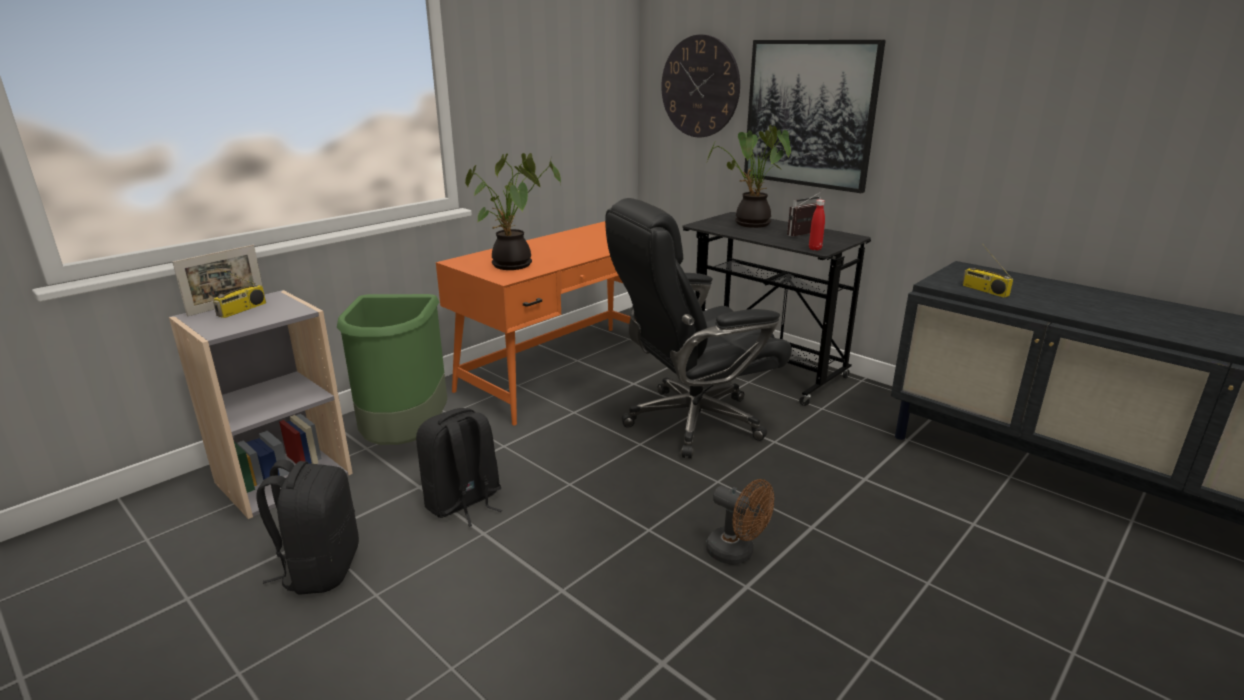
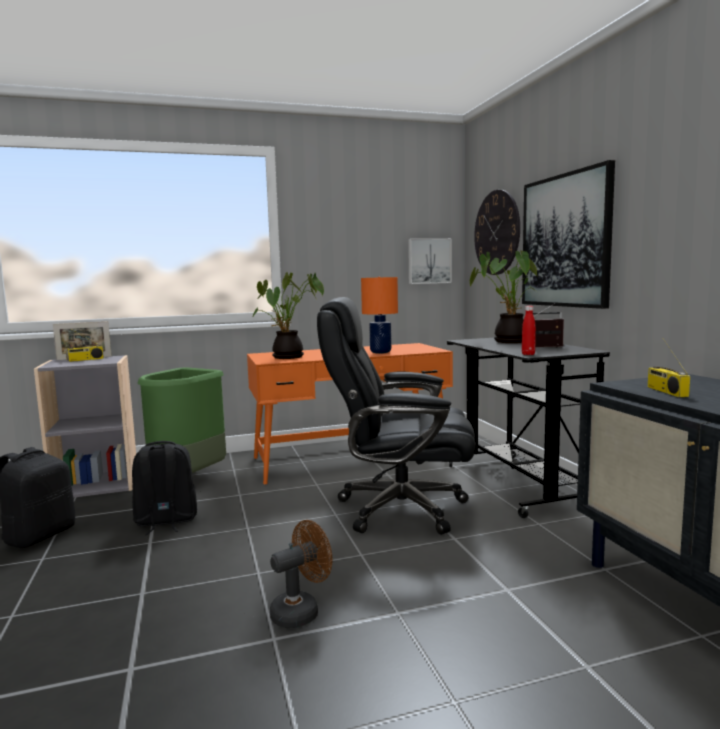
camera: 30 degrees right, 15 degrees down
brown fan [706,479,774,565] -> brown fan turned 105 degrees counterclockwise [270,520,332,628]
none -> orange table lamp [361,276,398,354]
none -> picture [408,238,452,284]

